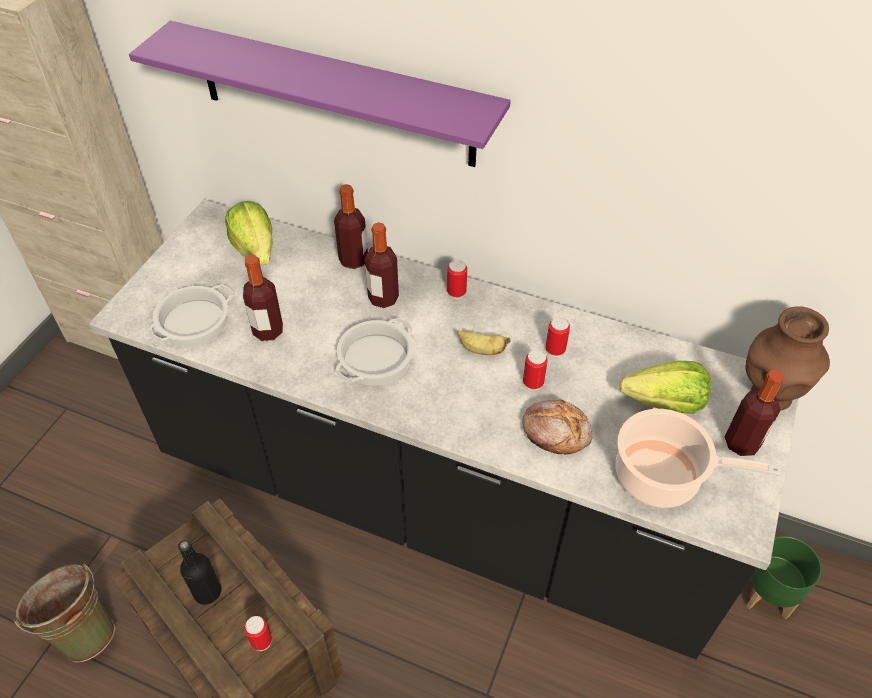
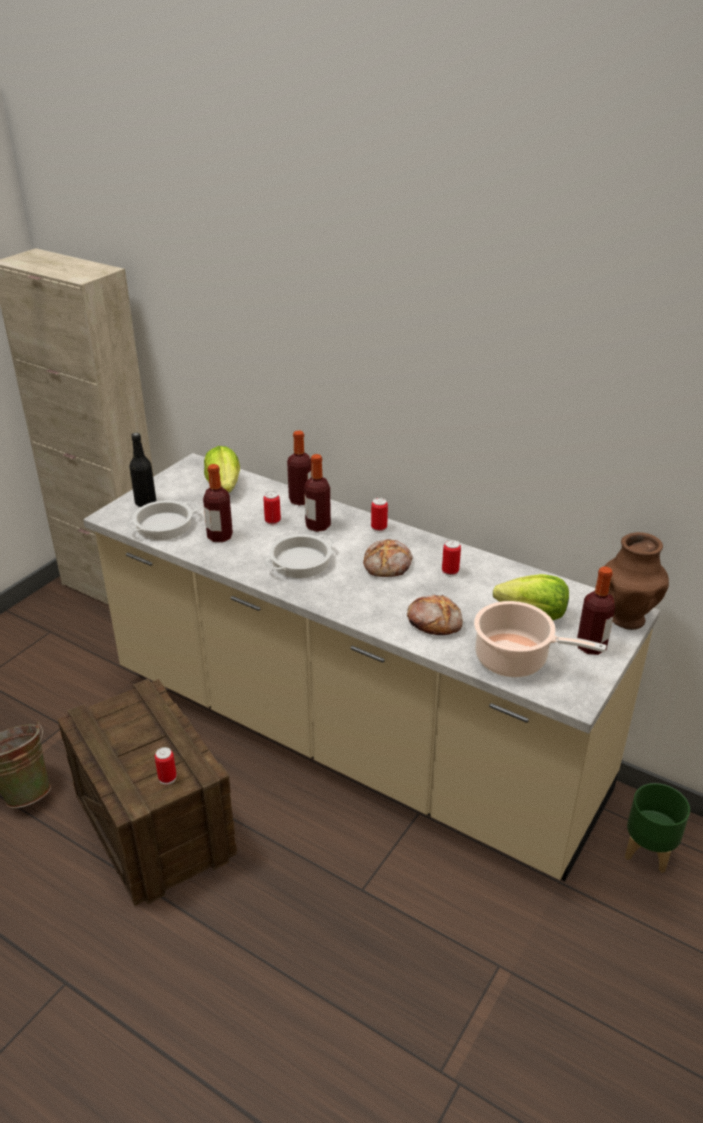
camera: 10 degrees right, 15 degrees down
black counter [89,200,799,659] -> beige counter [83,453,660,881]
purple shelf [129,21,511,167] -> none
black bottle [178,540,221,605] -> black bottle moved to [129,433,156,507]
banana [458,331,510,355] -> bread [363,539,412,577]
can [523,350,548,391] -> can moved to [263,491,281,525]

